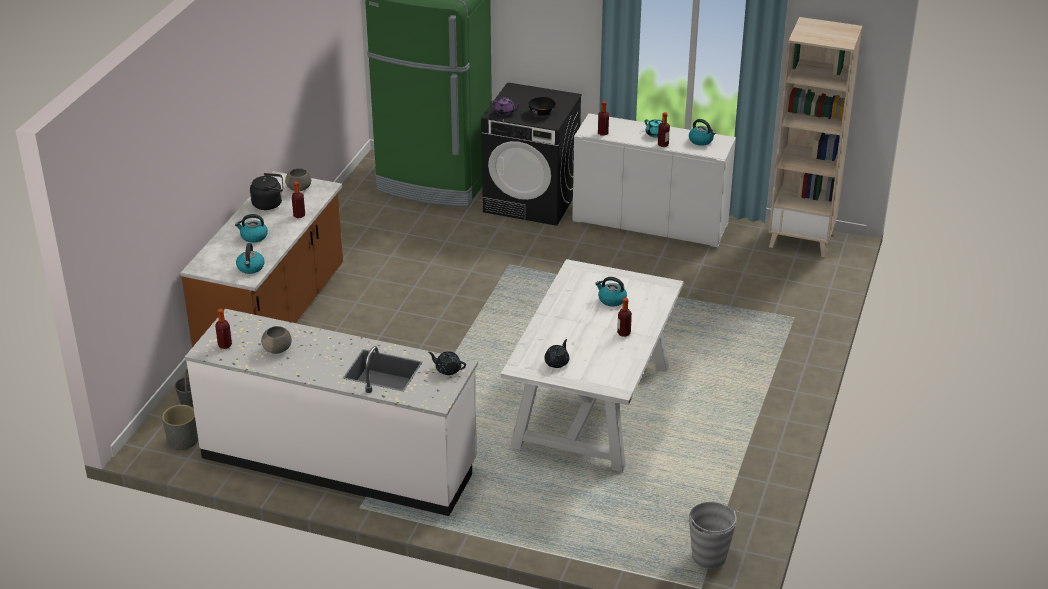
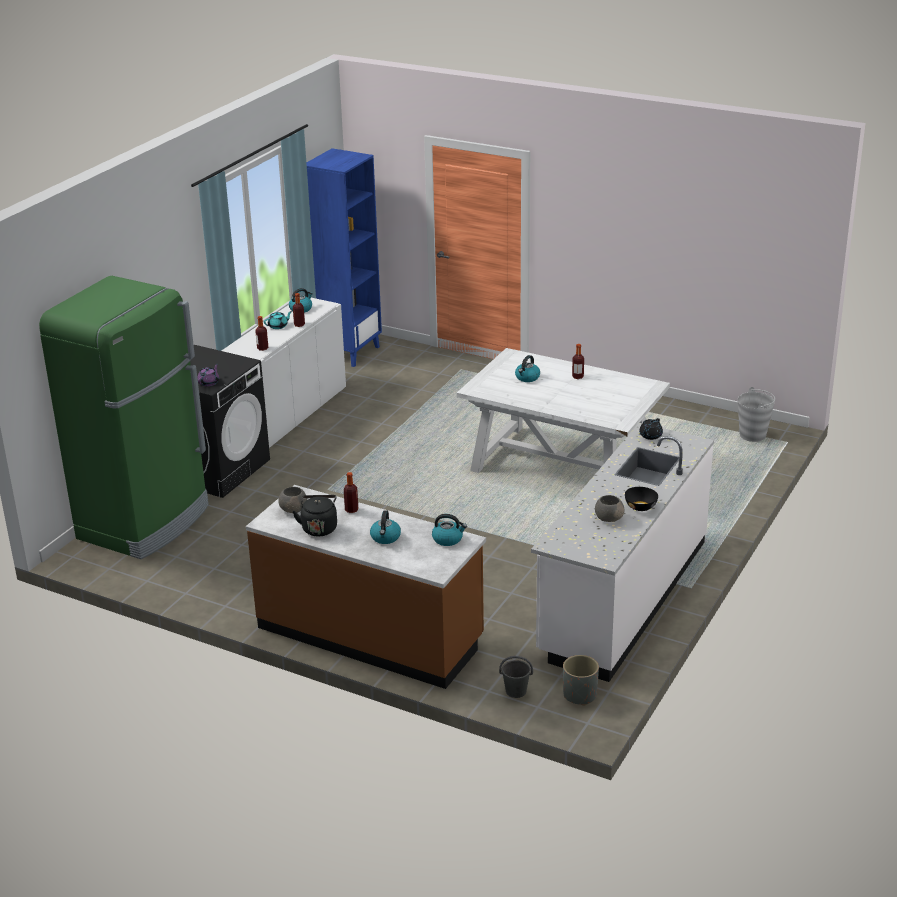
camera: 80 degrees left, 5 degrees down
bottle [215,309,232,349] -> none
black bowl [528,97,555,116] -> black bowl moved to [625,487,658,511]
black teapot [544,339,569,368] -> none
beige bookcase [769,17,862,257] -> blue bookcase [306,148,382,367]

